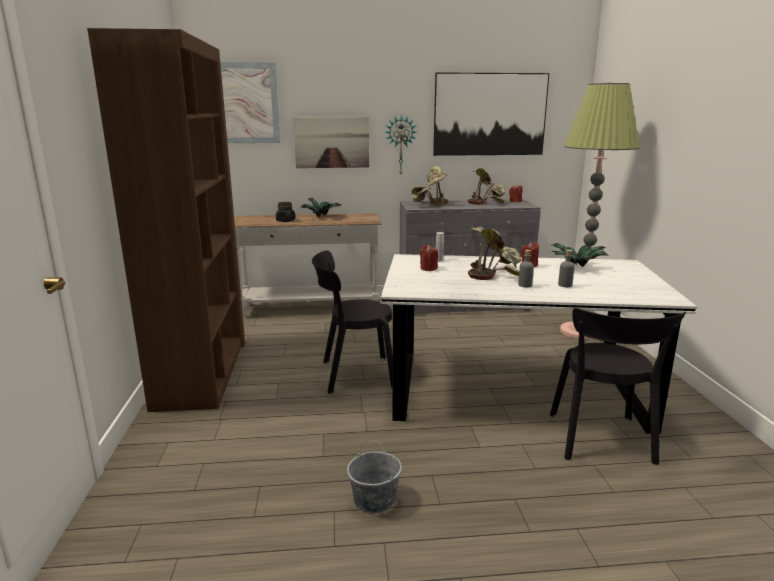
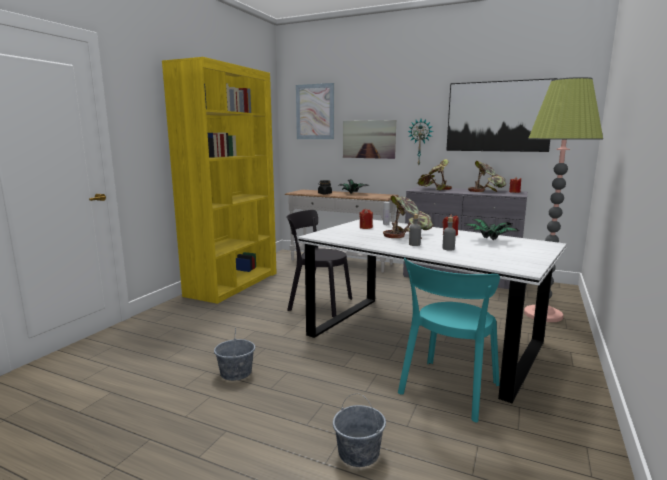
camera: 30 degrees right, 5 degrees down
brown bookcase [87,28,245,412] -> yellow bookcase [162,57,277,304]
black chair [550,308,686,465] -> turquoise chair [398,258,500,423]
none -> grey bucket [333,394,386,467]

